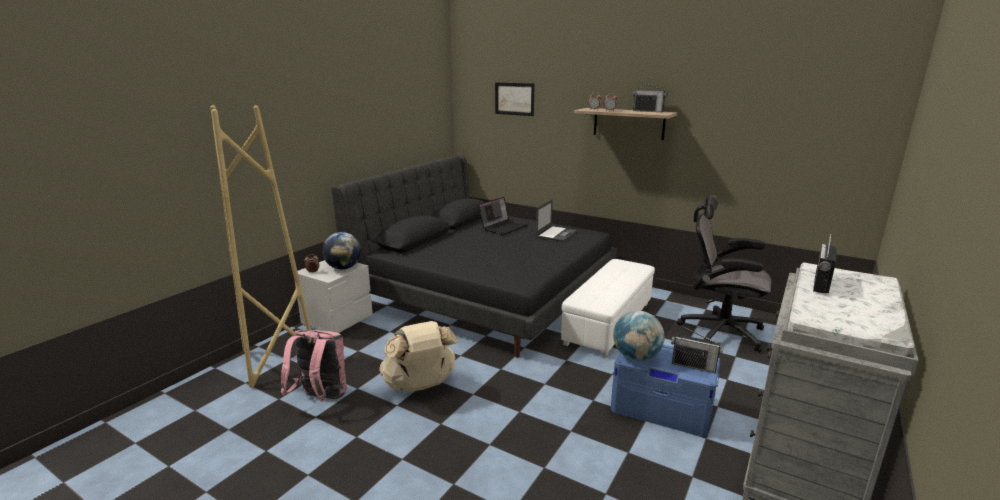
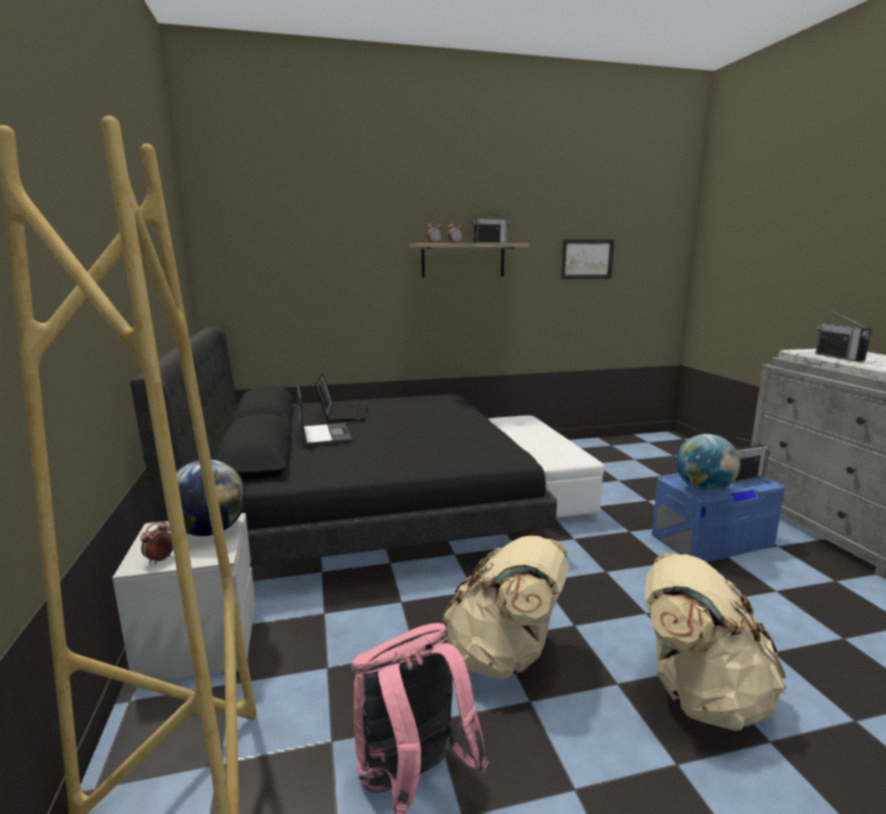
camera: 45 degrees left, 5 degrees down
picture [495,82,535,116] -> picture moved to [561,239,614,279]
laptop [536,199,577,242] -> laptop moved to [297,384,352,447]
office chair [677,195,771,352] -> none
none -> beige backpack [645,553,786,731]

